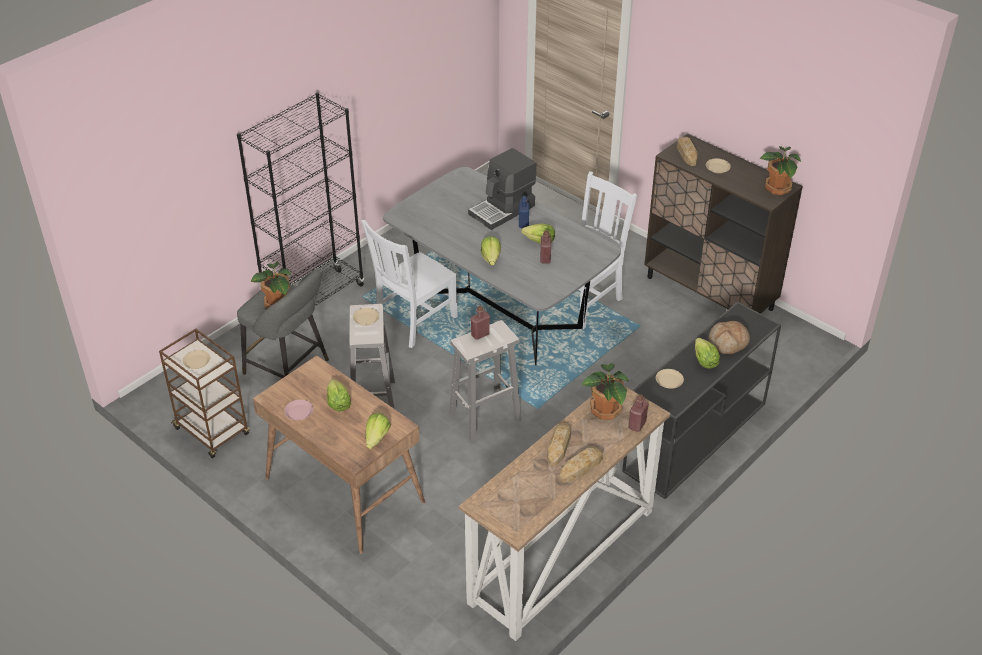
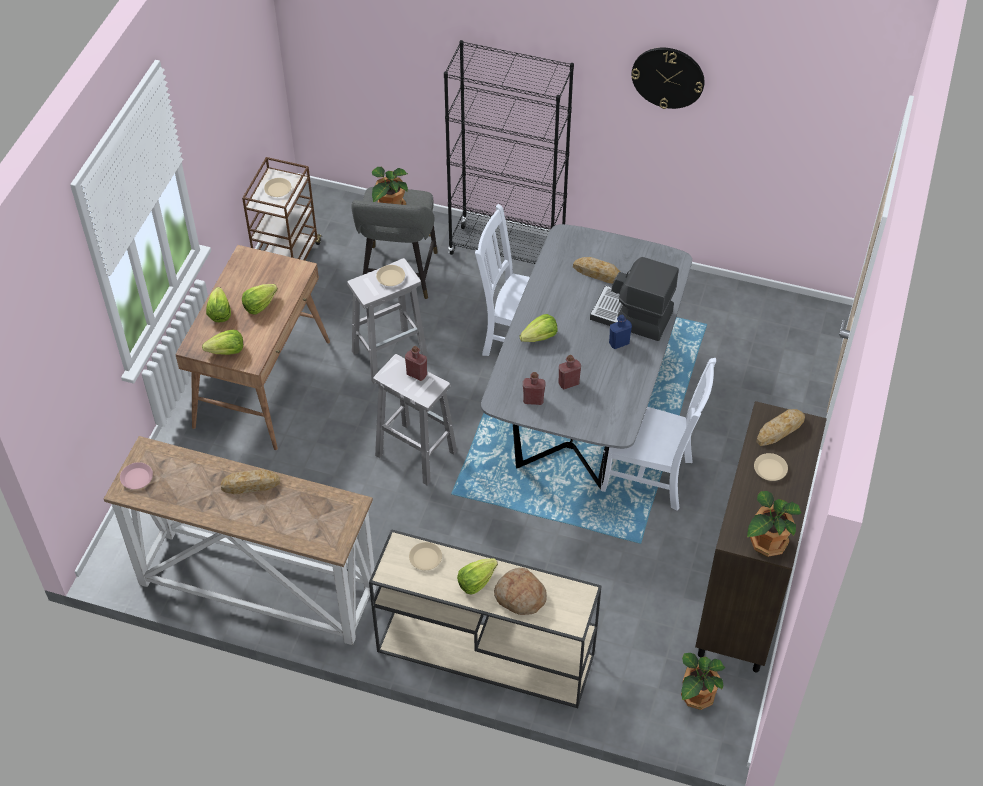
camera: 65 degrees right, 10 degrees up
pink plate [284,400,313,420] -> pink plate moved to [120,462,153,489]
lettuce [521,224,555,244] -> lettuce moved to [206,287,231,323]
bread [559,447,603,483] -> bread moved to [573,257,620,283]
potted plant [581,363,629,420] -> potted plant moved to [681,653,725,710]
black console table [622,302,781,499] -> beige console table [369,529,602,708]
red bottle [628,394,648,432] -> red bottle moved to [523,372,546,405]
none -> wall clock [631,48,705,109]

